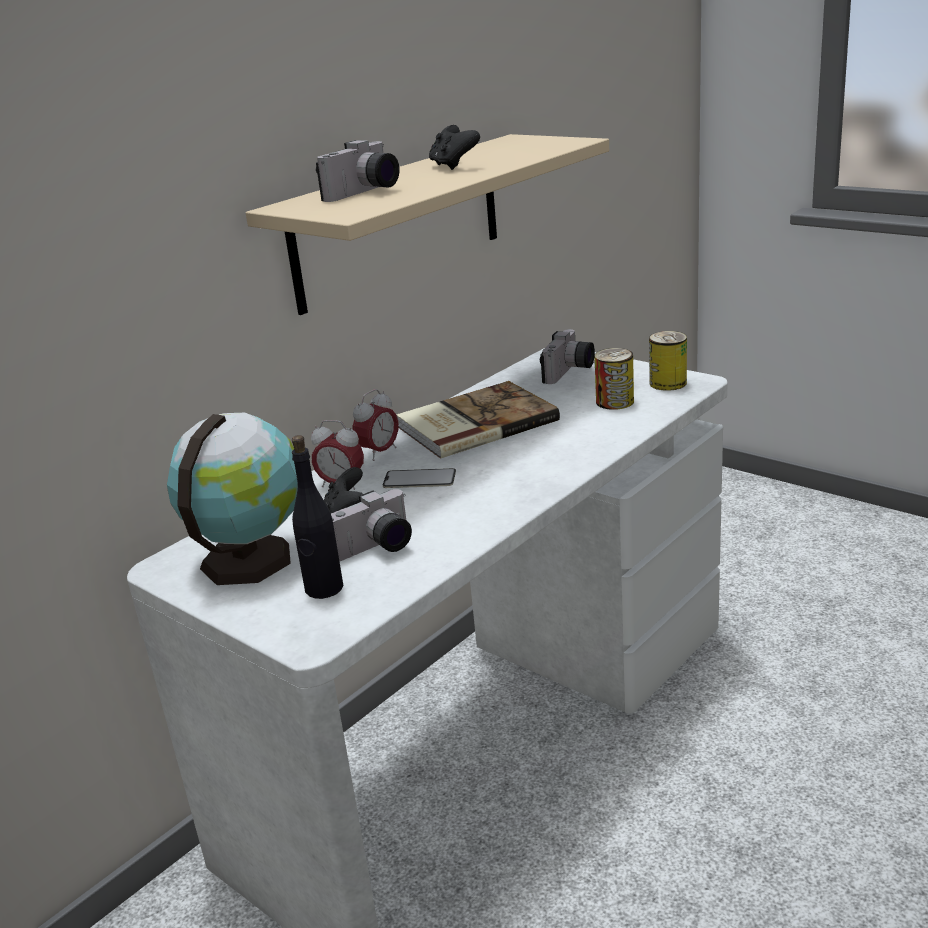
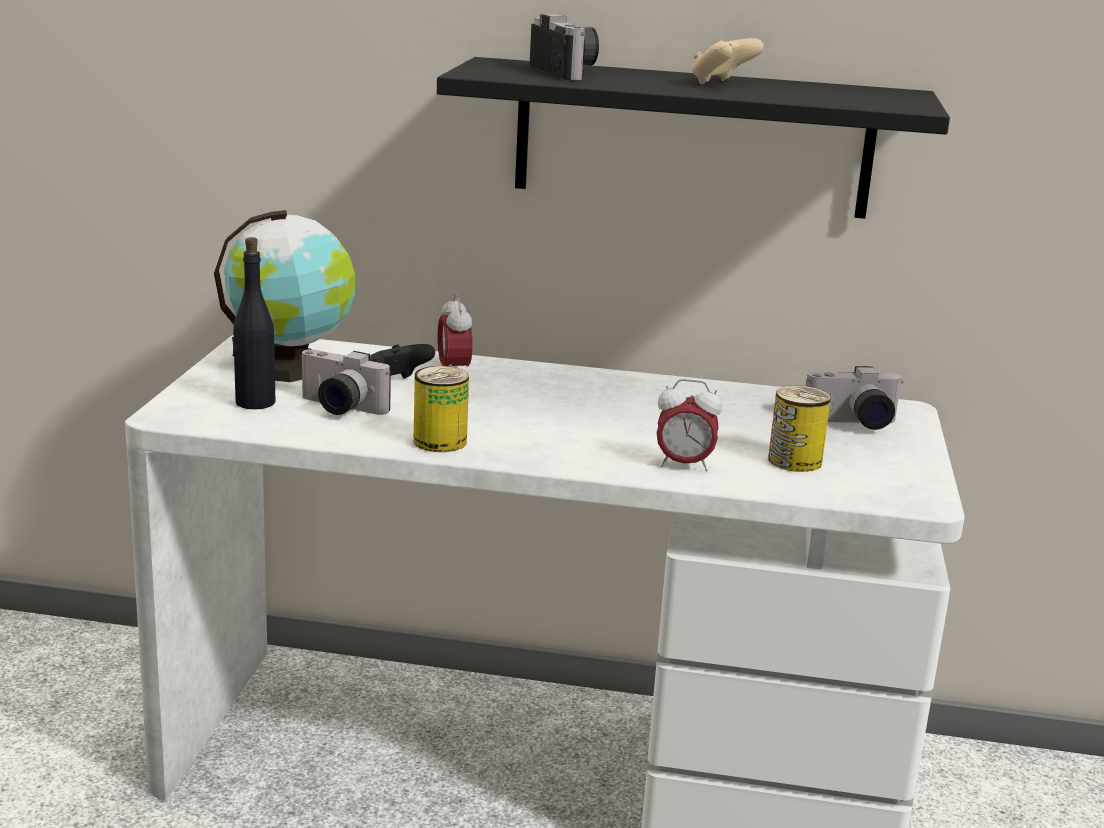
camera: 55 degrees right, 5 degrees down
beige shelf [246,134,609,315] -> black shelf [437,57,950,219]
camera [316,140,400,202] -> camera turned 120 degrees counterclockwise [529,14,599,80]
alarm clock [353,389,399,461] -> alarm clock moved to [657,379,722,471]
phone [383,468,456,488] -> none
book [396,381,560,459] -> none
black game controller [429,125,480,170] -> beige game controller [692,38,764,85]
can [649,331,687,391] -> can moved to [413,366,469,452]

